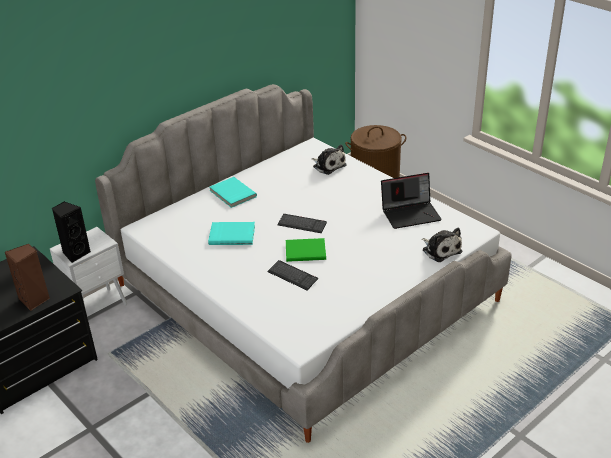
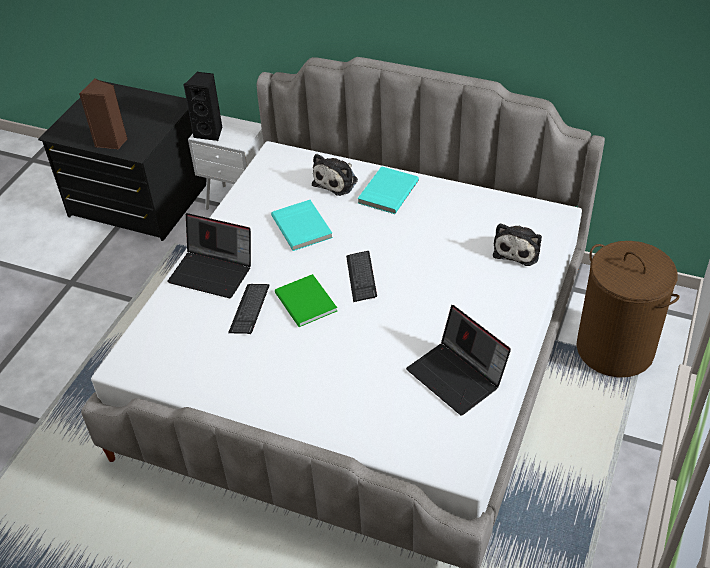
camera: 65 degrees right, 10 degrees up
plush toy [422,228,462,262] -> plush toy moved to [312,154,358,196]
none -> laptop [167,213,251,298]

